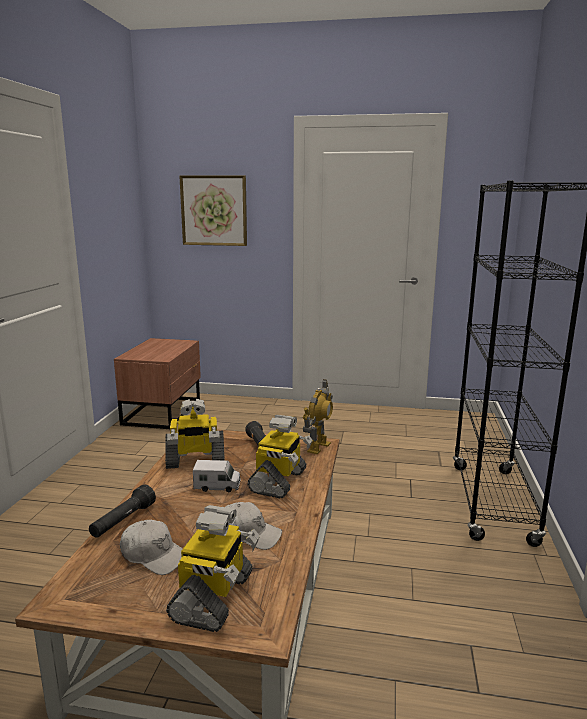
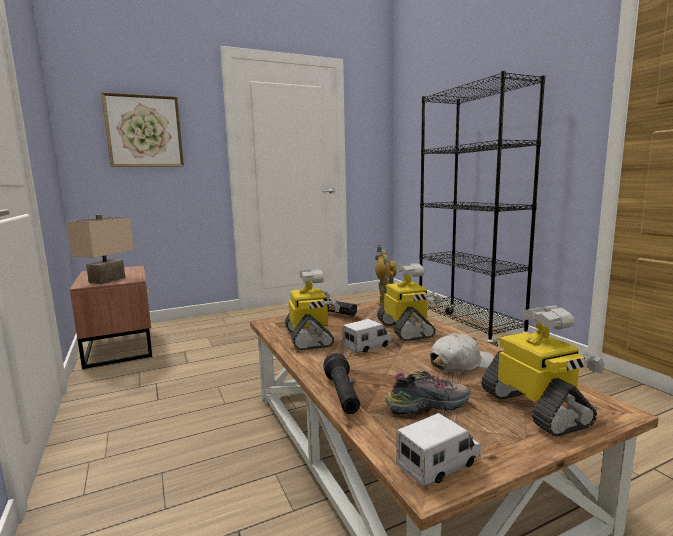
camera: 35 degrees left, 5 degrees down
white cap [120,520,183,575] -> shoe [386,371,471,414]
toy robot [165,399,225,469] -> toy robot turned 60 degrees counterclockwise [285,269,340,350]
none -> beige table lamp [66,215,134,284]
none -> toy truck [396,413,481,488]

